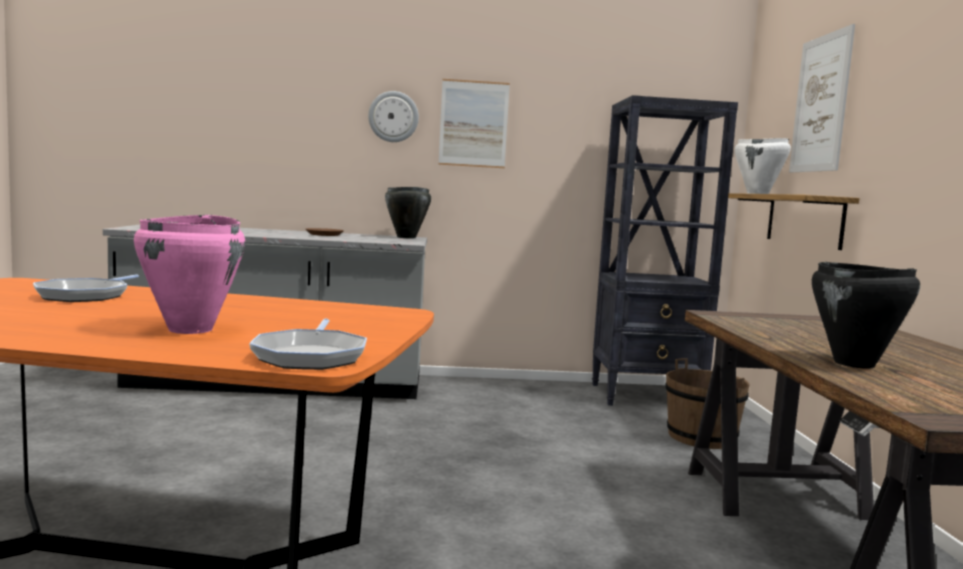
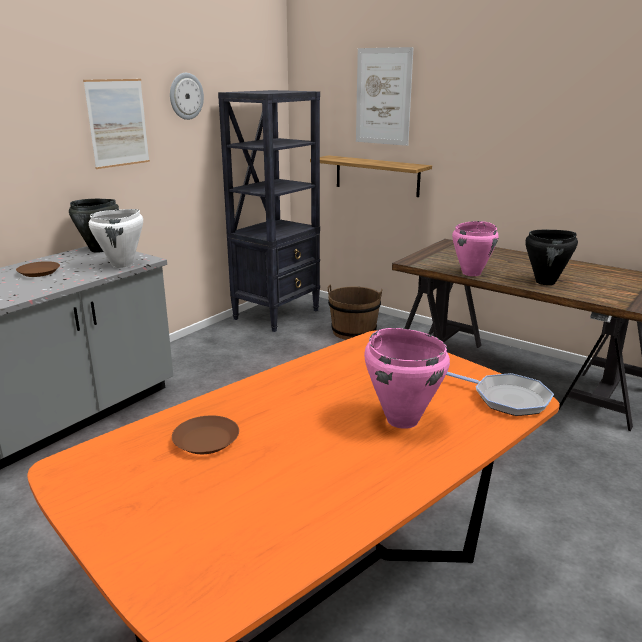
camera: 50 degrees left, 15 degrees up
frying pan [33,274,139,302] -> brown plate [172,415,239,454]
wall clock [368,91,419,142] -> wall clock moved to [170,73,204,120]
white cooking pot [735,138,791,194] -> white cooking pot moved to [89,209,143,268]
none -> pink cooking pot [452,221,499,276]

